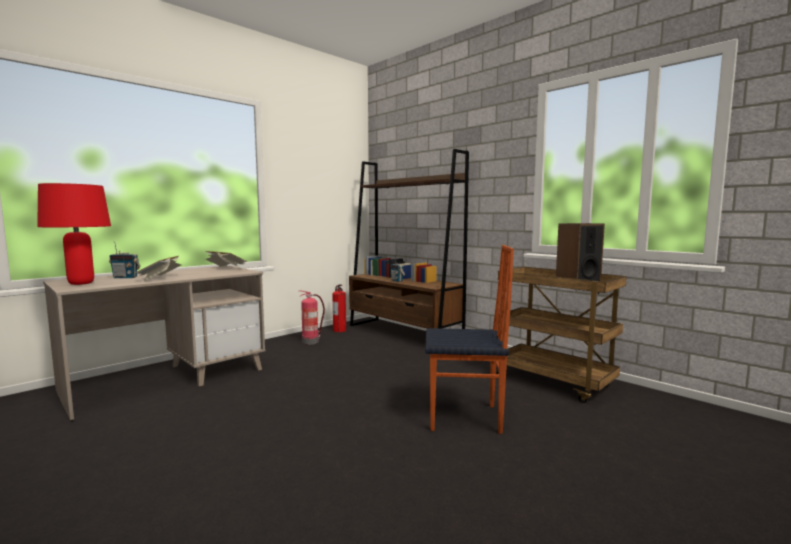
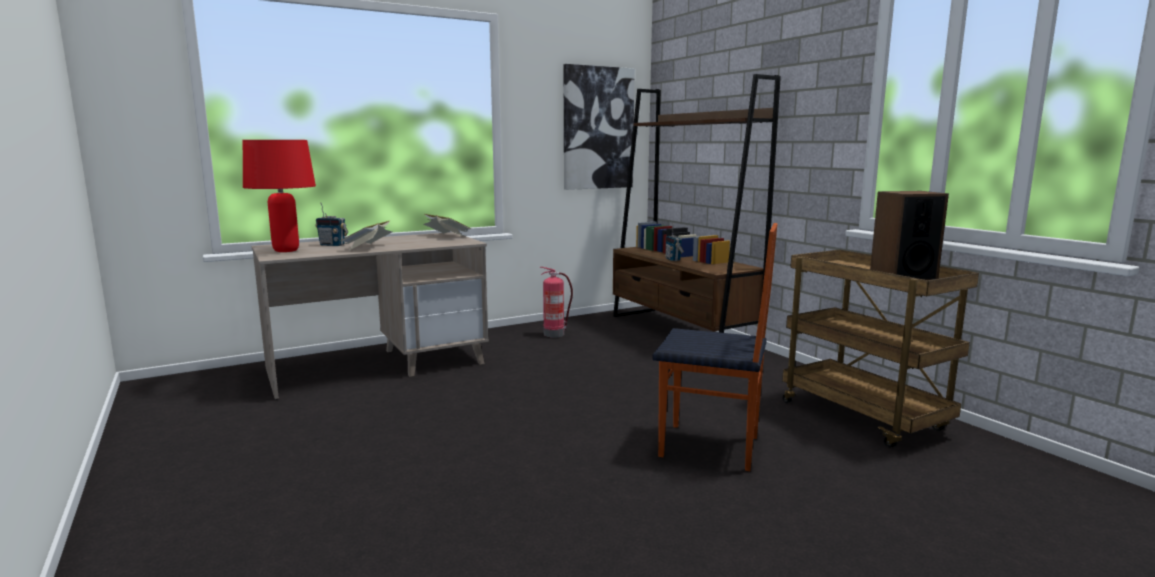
camera: 15 degrees right, 5 degrees up
fire extinguisher [332,285,346,332] -> none
none -> picture [563,64,635,190]

